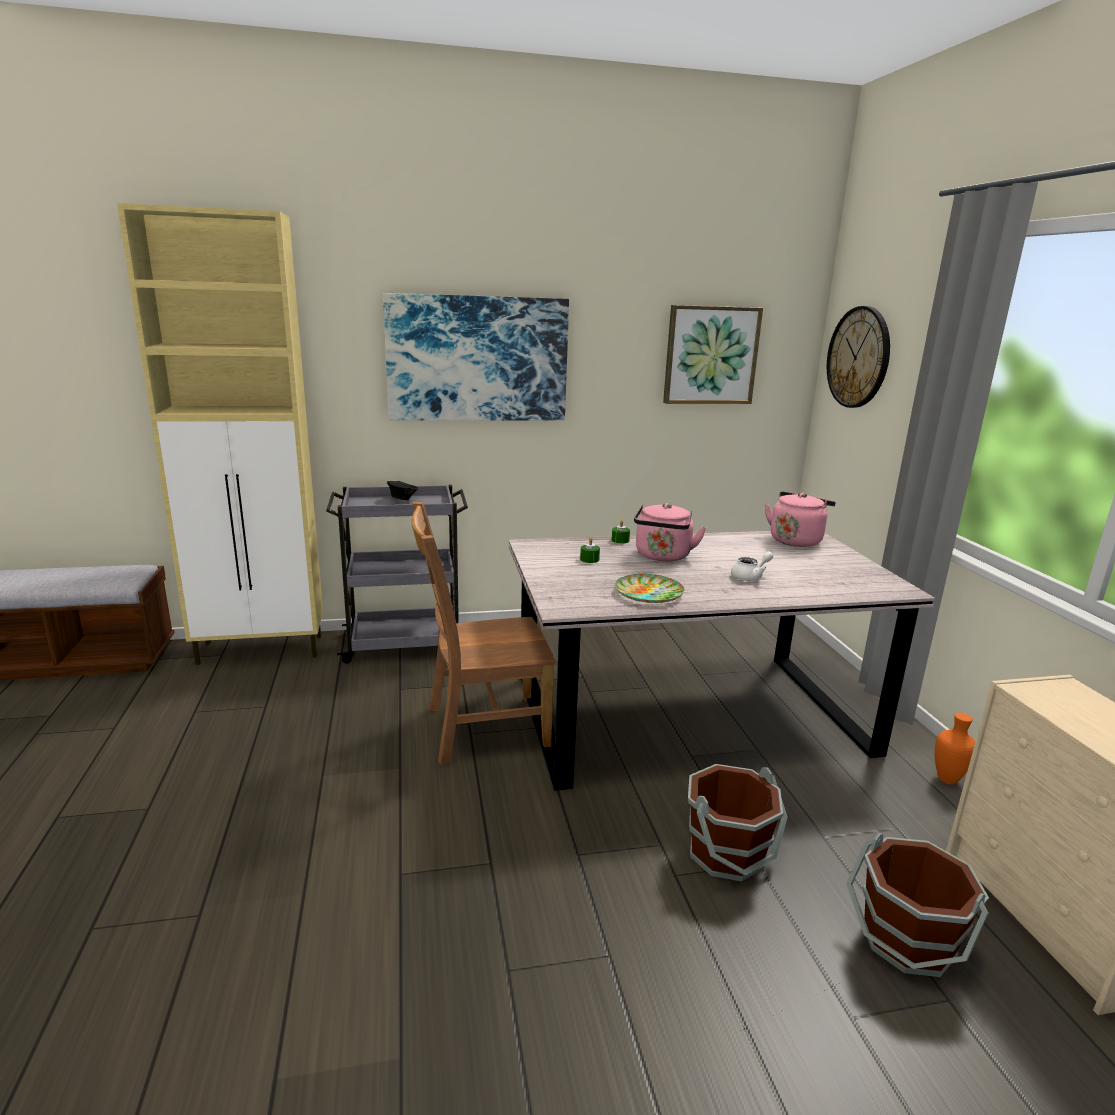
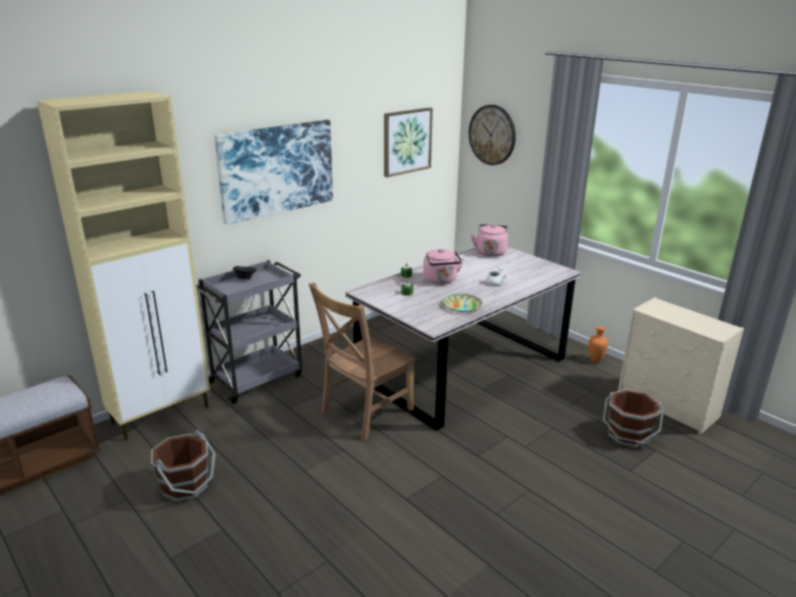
camera: 30 degrees left, 5 degrees up
brown bucket [688,764,788,881] -> brown bucket moved to [151,430,216,502]

